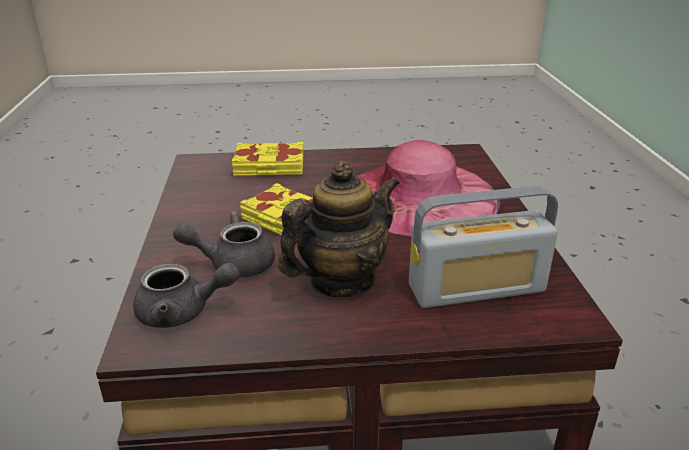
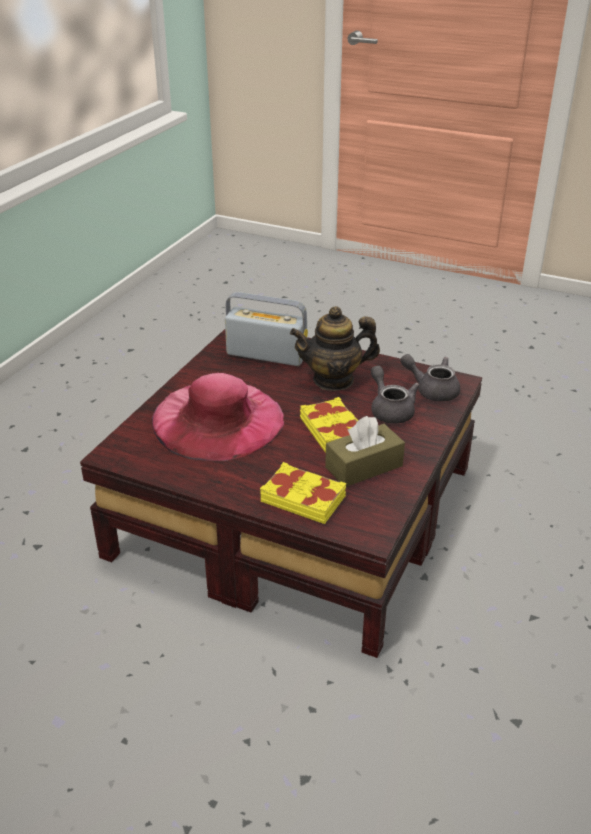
camera: 150 degrees left, 5 degrees up
grey teapot [173,211,275,278] -> grey teapot turned 135 degrees counterclockwise [371,366,420,424]
none -> brown tissue box [325,416,405,487]

